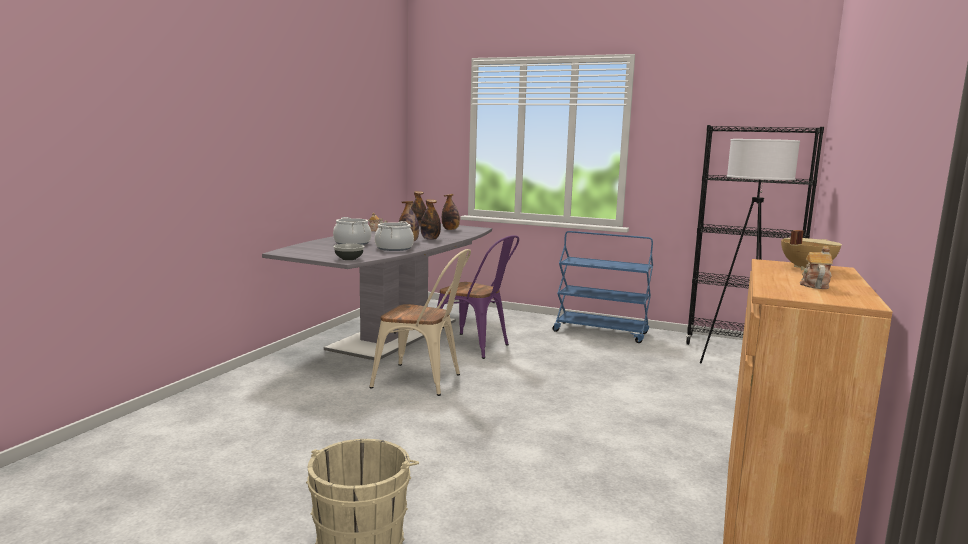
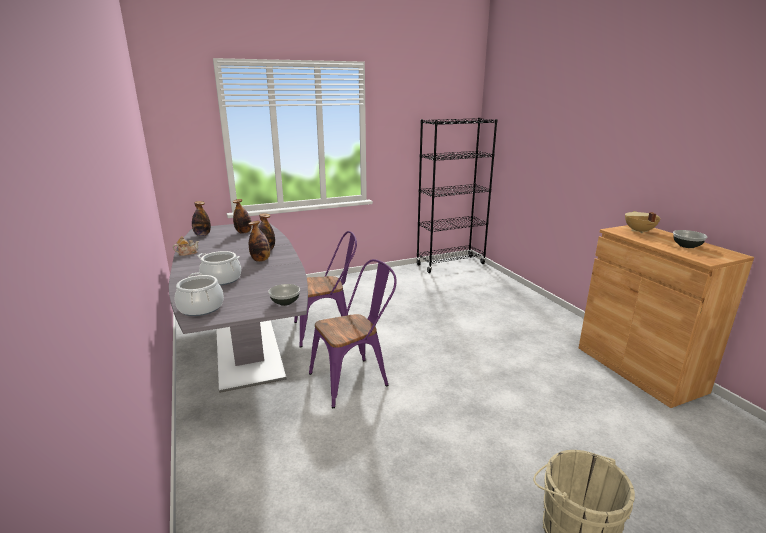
camera: 45 degrees left, 10 degrees up
beige chair [369,249,471,396] -> purple chair [309,259,397,408]
cooking pot [375,221,414,251] -> cooking pot moved to [175,273,224,316]
blue cart [552,231,653,343] -> none
white floor lamp [700,139,800,363] -> none
teapot [800,246,833,289] -> bowl [673,230,707,248]

